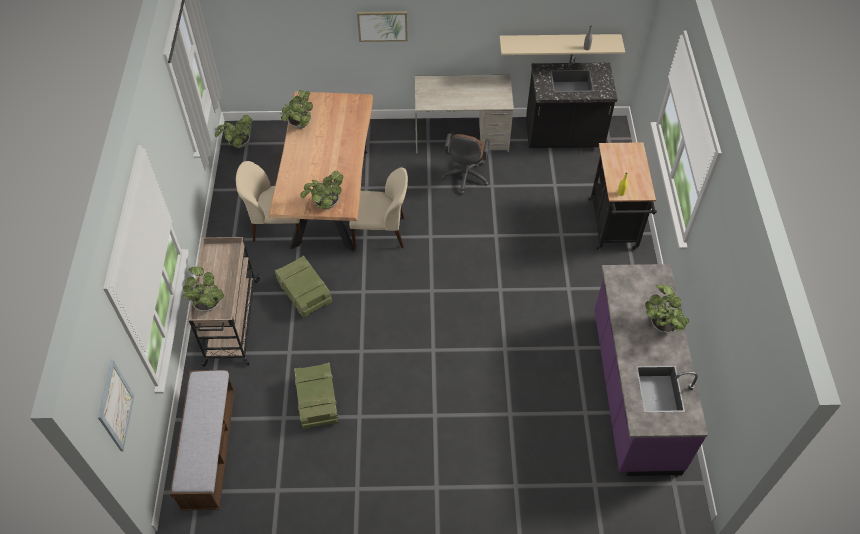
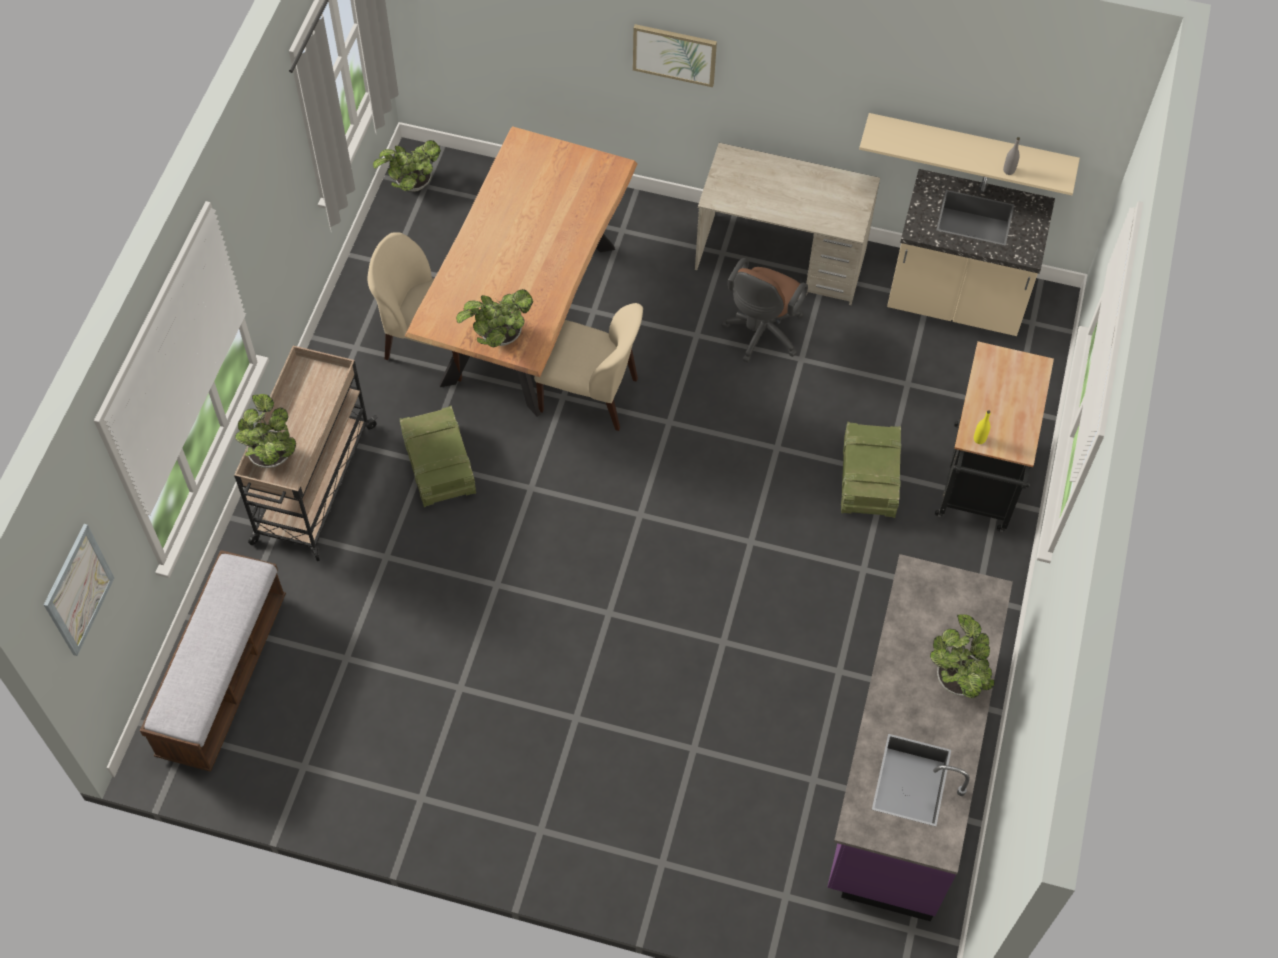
camera: 15 degrees right, 5 degrees up
potted plant [280,90,313,129] -> none
crate [294,362,339,430] -> crate moved to [841,422,901,518]
black counter [526,54,618,148] -> beige counter [887,169,1055,336]

